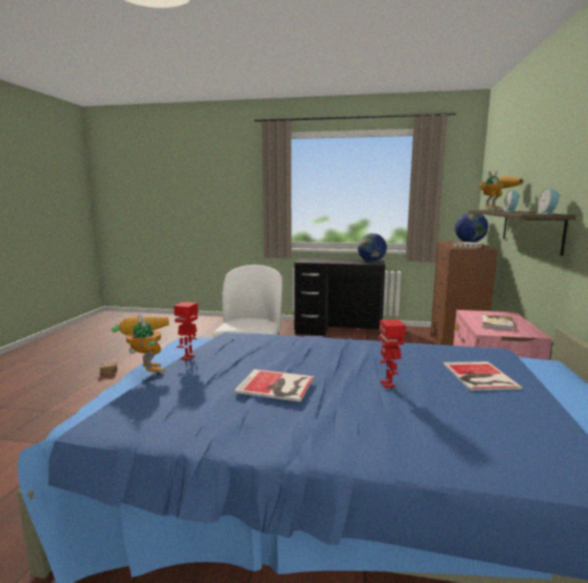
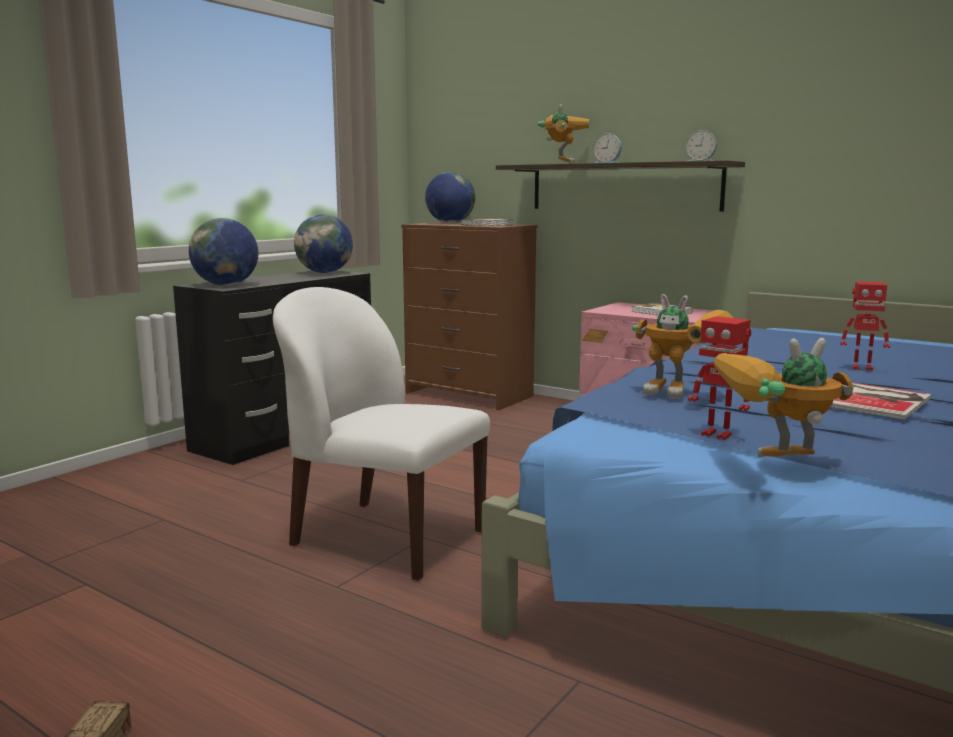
camera: 65 degrees left, 0 degrees up
book [443,361,523,391] -> none
none -> globe [189,218,258,286]
none -> toy robot [632,294,733,399]

